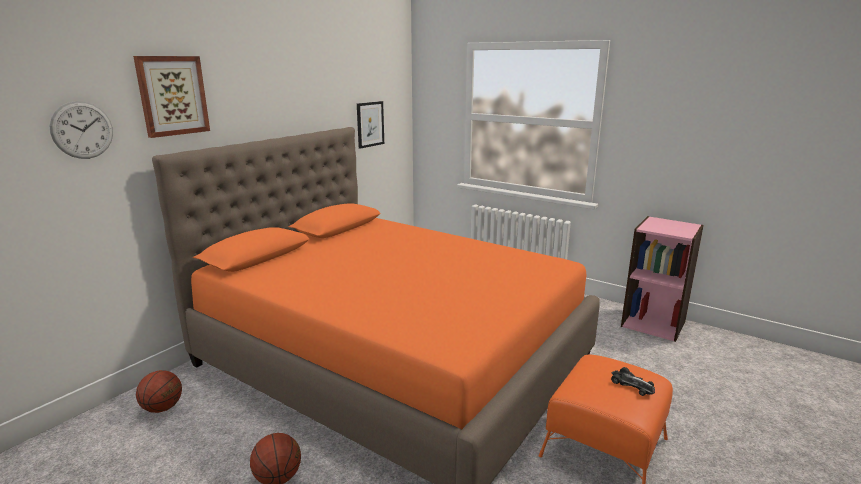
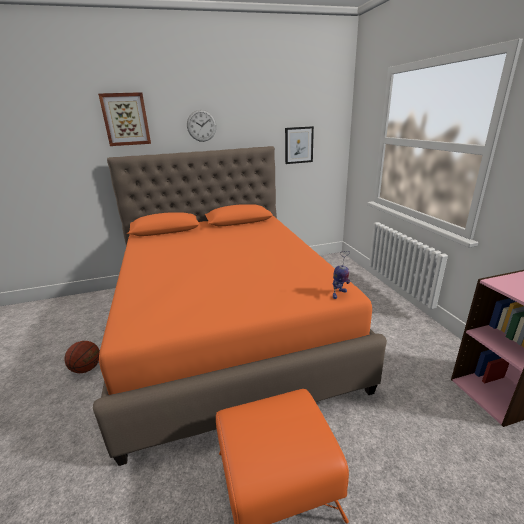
camera: 40 degrees right, 5 degrees up
wall clock [49,101,113,159] -> wall clock moved to [187,110,217,142]
basketball [136,370,182,413] -> none
toy car [611,367,655,396] -> none
none -> toy robot [333,251,350,299]

